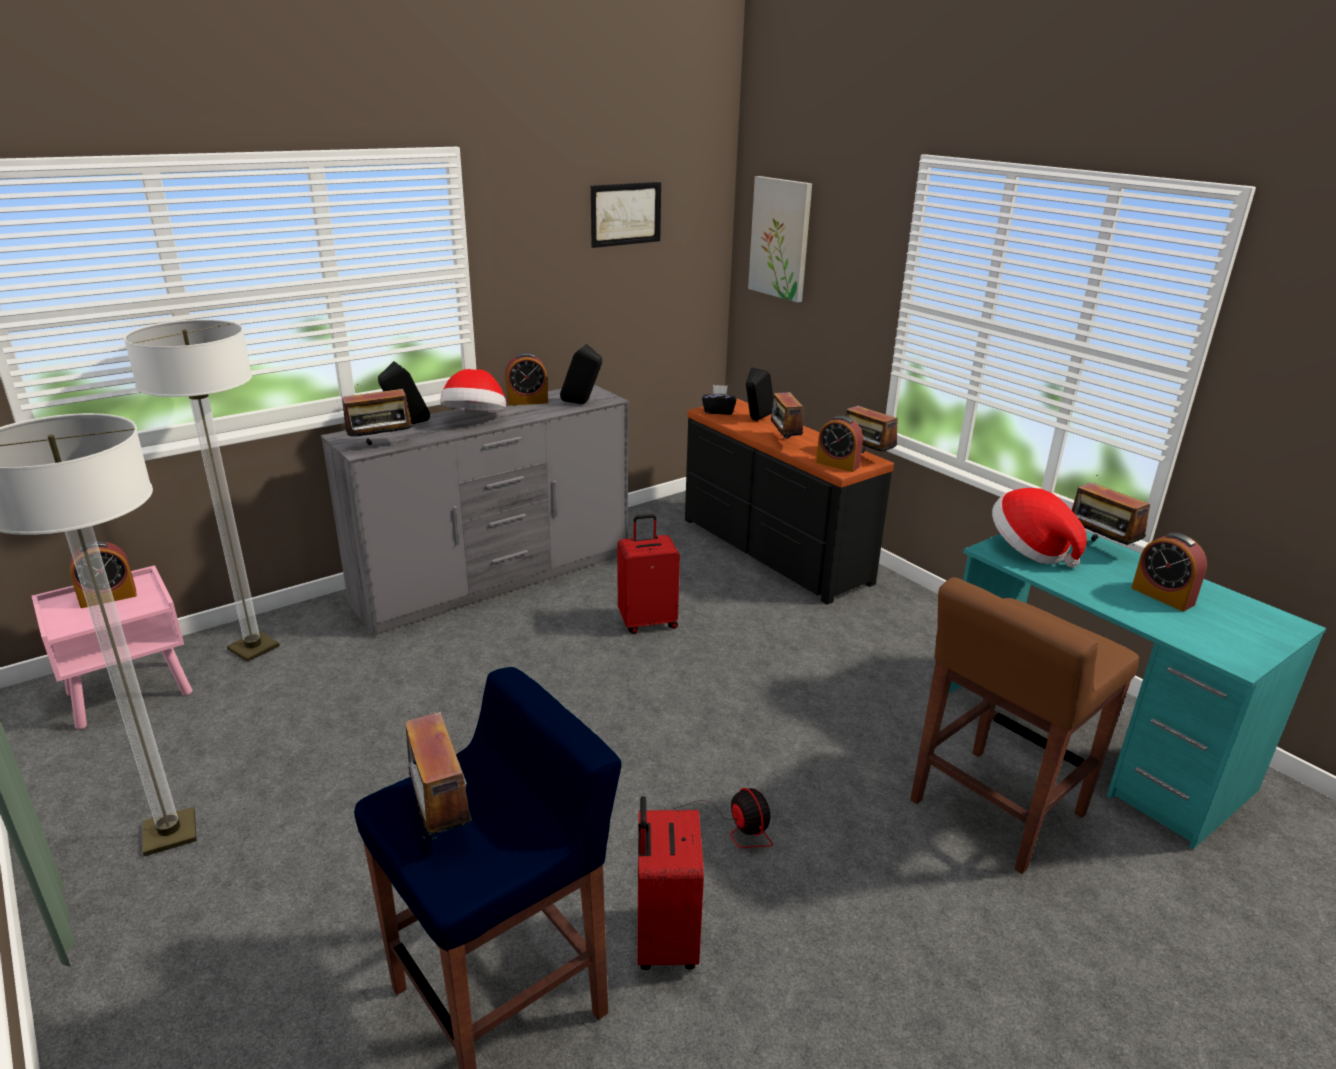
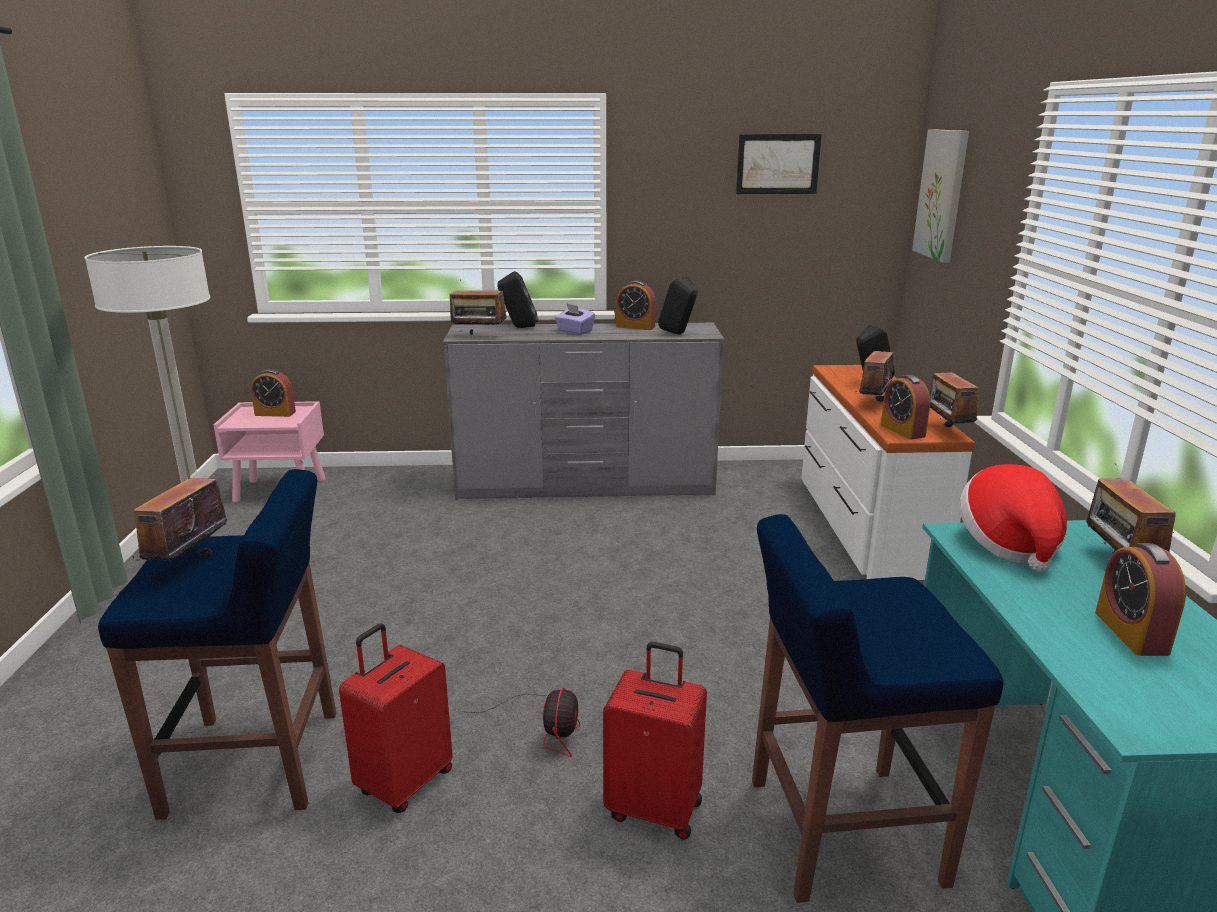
camera: 35 degrees right, 5 degrees down
floor lamp [123,319,280,662] -> none
hat [440,369,506,411] -> purple tissue box [555,303,595,335]
red suitcase [617,514,680,634] -> red suitcase moved to [603,642,707,840]
black dresser [685,399,894,605] -> white dresser [801,365,975,580]
black tissue box [702,385,737,415] -> none
brown stool [910,577,1140,874] -> blue stool [752,514,1003,903]

